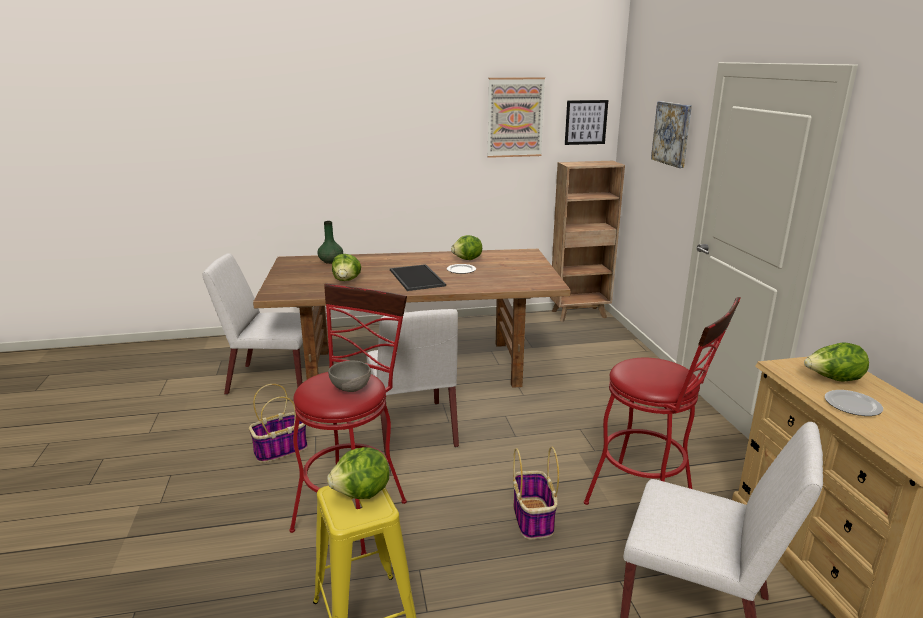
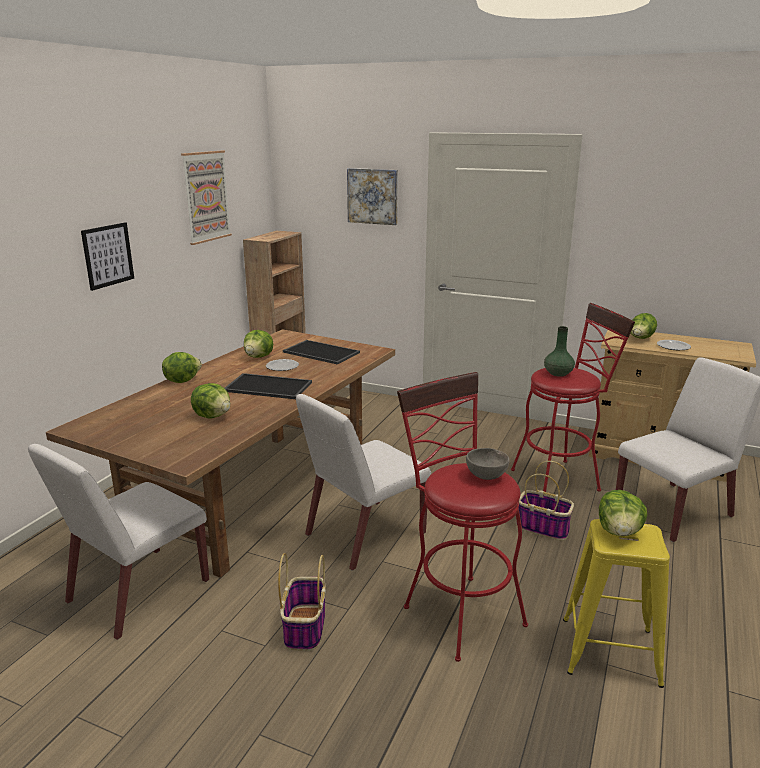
camera: 55 degrees left, 0 degrees up
green vase [317,221,343,264] -> green vase moved to [544,326,575,377]
white chair [367,309,459,456] -> white chair turned 120 degrees clockwise [296,394,431,570]
picture [565,100,608,145] -> picture moved to [81,222,134,291]
none -> lettuce [162,352,202,383]
none -> tray [283,340,360,365]

